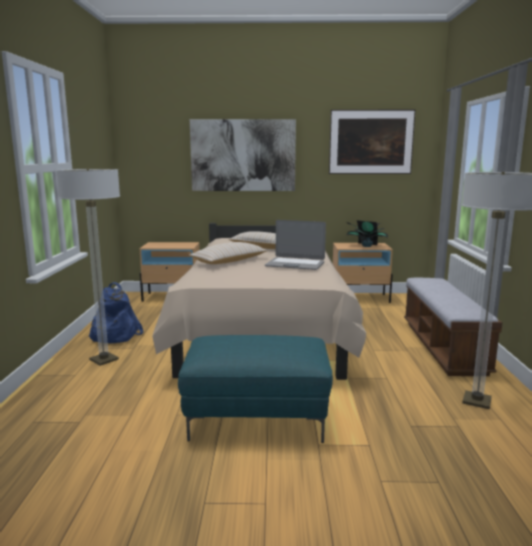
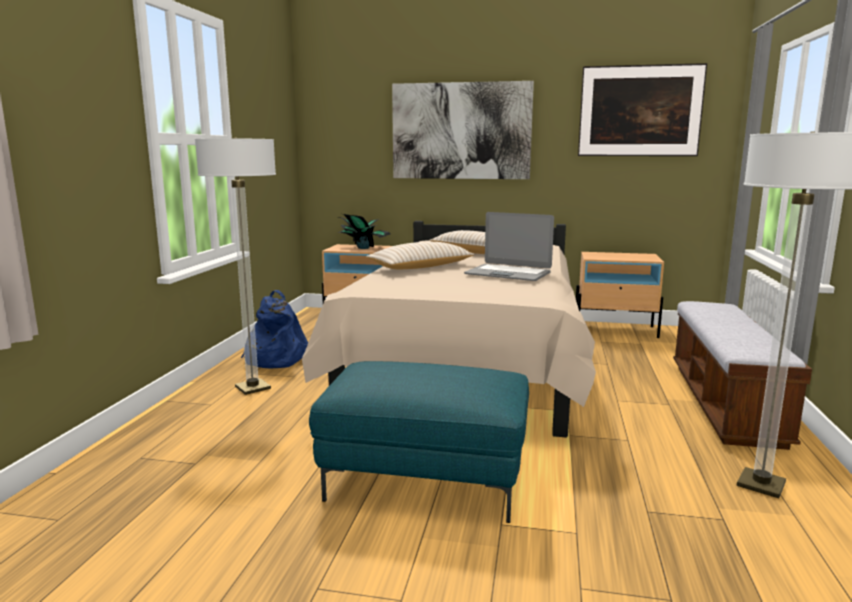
camera: 10 degrees right, 0 degrees up
potted plant [347,220,388,247] -> potted plant moved to [338,214,390,249]

